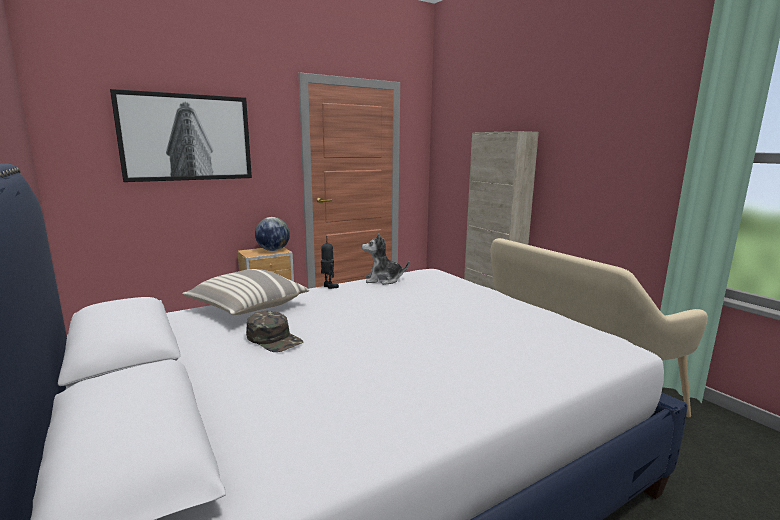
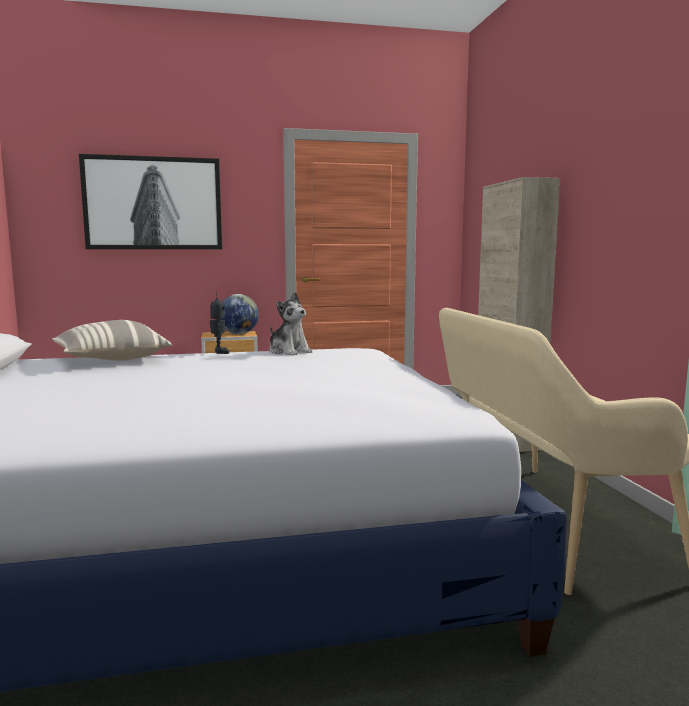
camera: 20 degrees right, 5 degrees down
green cap [246,311,303,352] -> none
plush toy [362,233,409,285] -> plush toy turned 150 degrees counterclockwise [270,292,312,355]

